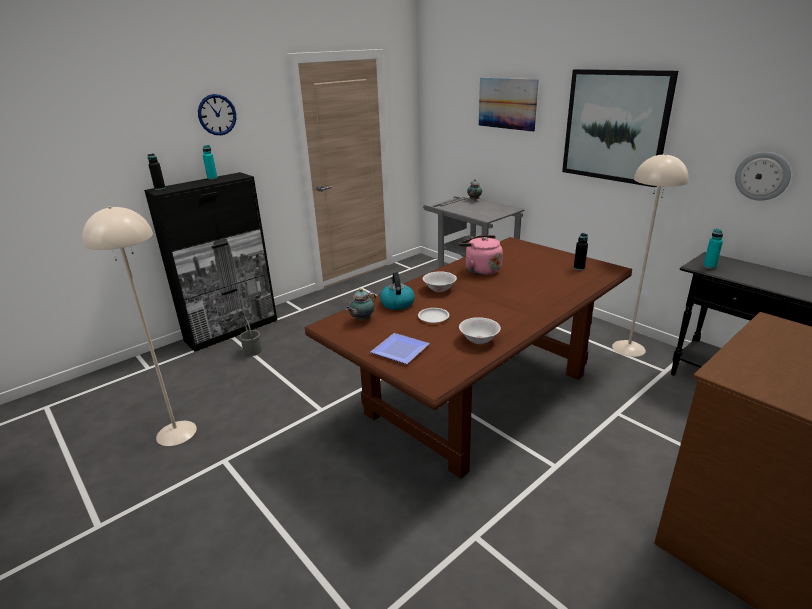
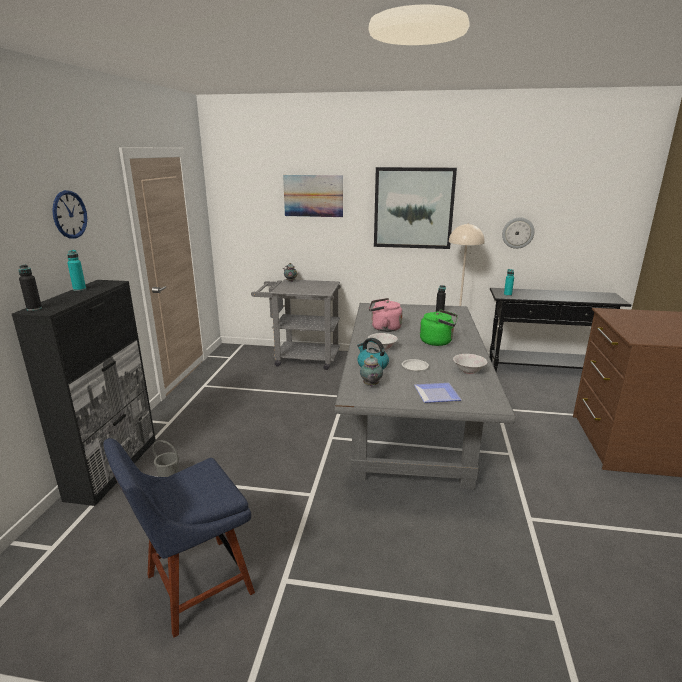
camera: 40 degrees left, 5 degrees down
beige floor lamp [82,206,197,446] -> blue chair [103,438,255,638]
brown dining table [305,237,632,479] -> grey dining table [335,303,515,490]
none -> green kettle [420,309,458,346]

